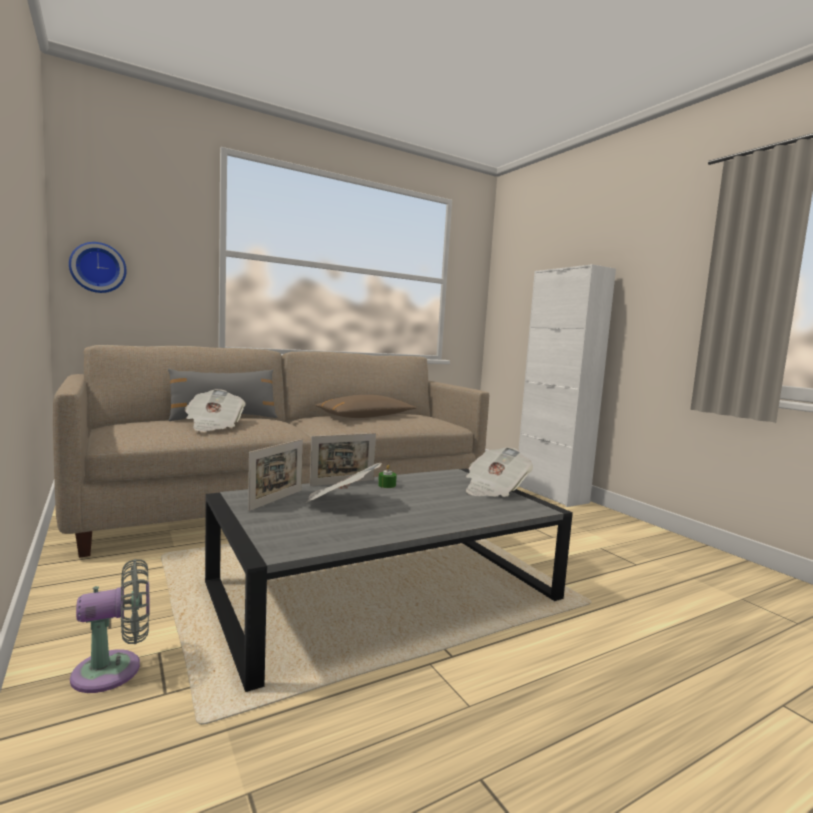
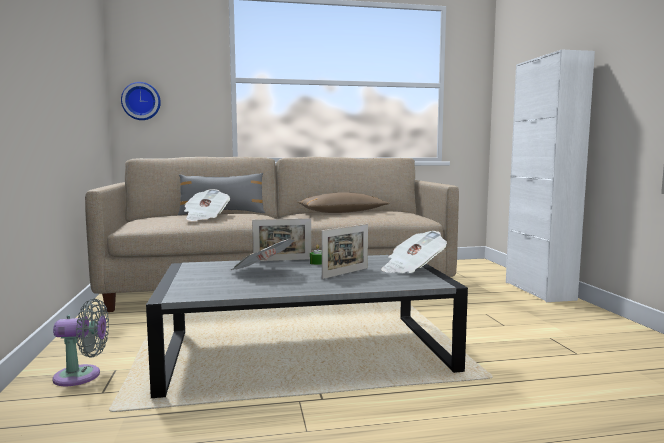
camera: 20 degrees right, 0 degrees up
picture frame [248,439,303,511] -> picture frame moved to [322,224,368,279]

